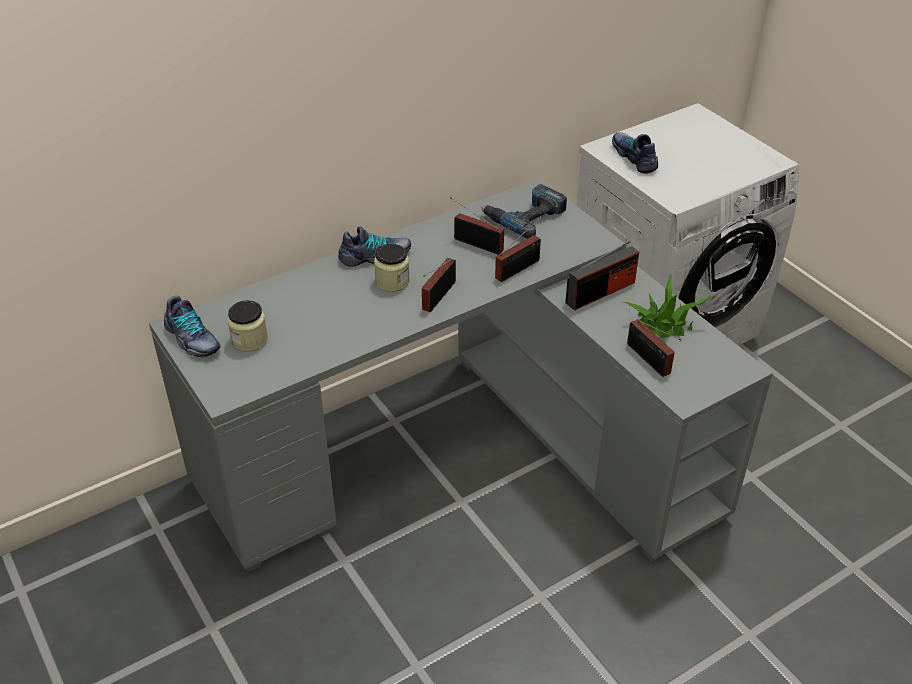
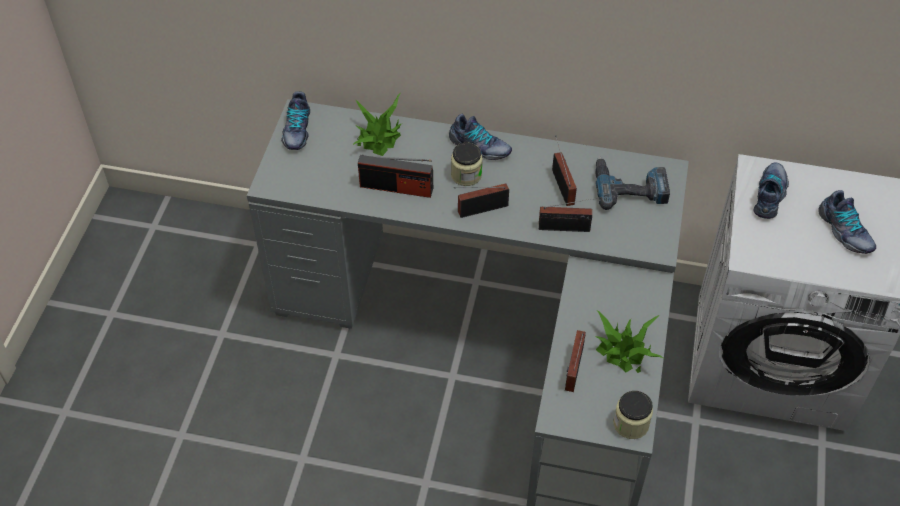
camera: 45 degrees right, 10 degrees up
jar [227,300,268,352] -> jar moved to [613,391,653,439]
radio [565,241,639,311] -> radio moved to [358,155,433,198]
none -> potted plant [353,93,401,156]
none -> shoe [819,190,876,254]

